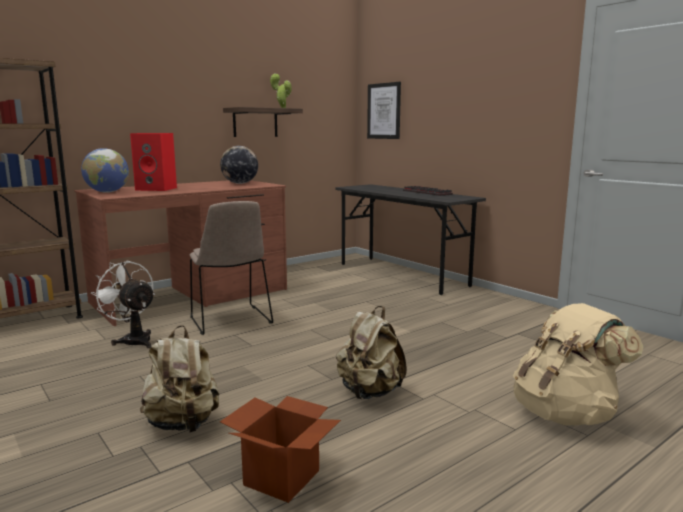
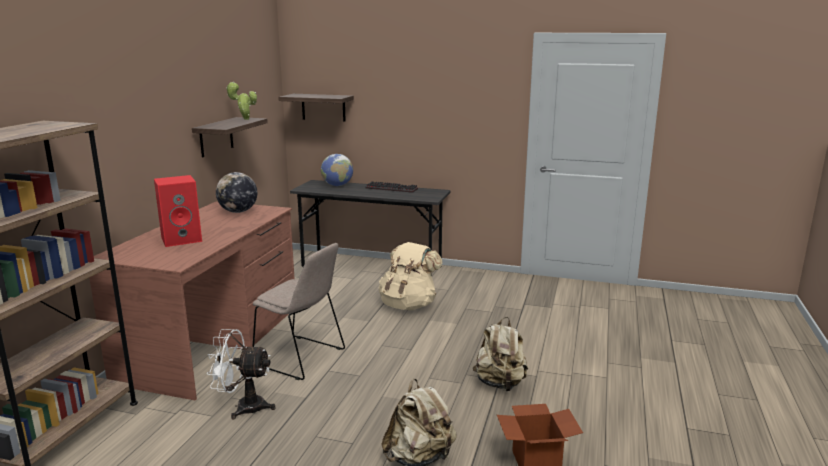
camera: 35 degrees left, 5 degrees up
globe [81,148,129,193] -> globe moved to [321,154,353,186]
picture [367,82,401,139] -> shelf [278,94,354,121]
beige backpack [513,303,643,426] -> beige backpack moved to [378,242,443,310]

